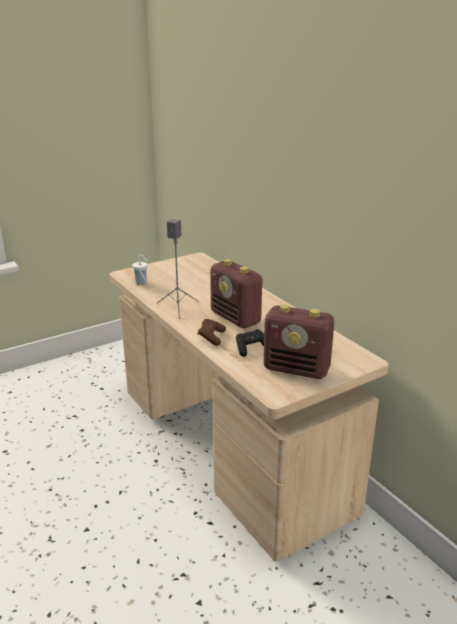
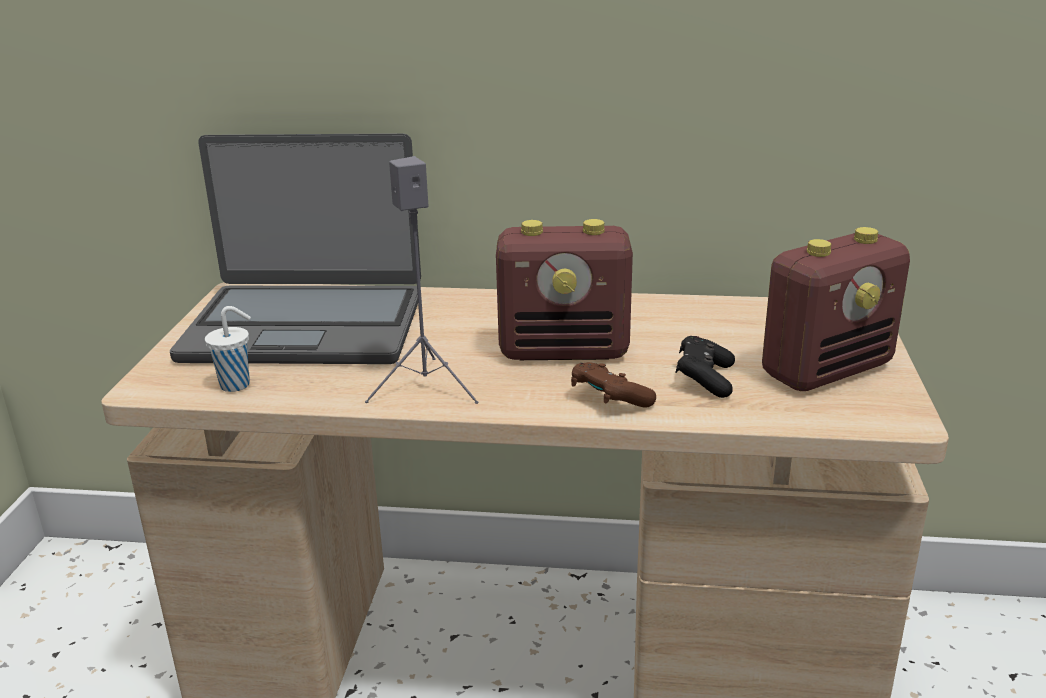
camera: 50 degrees left, 0 degrees up
none -> laptop [170,133,421,364]

